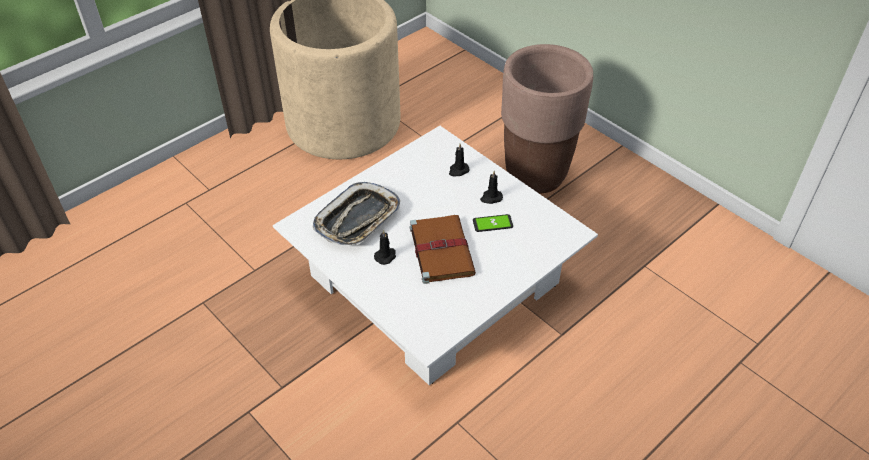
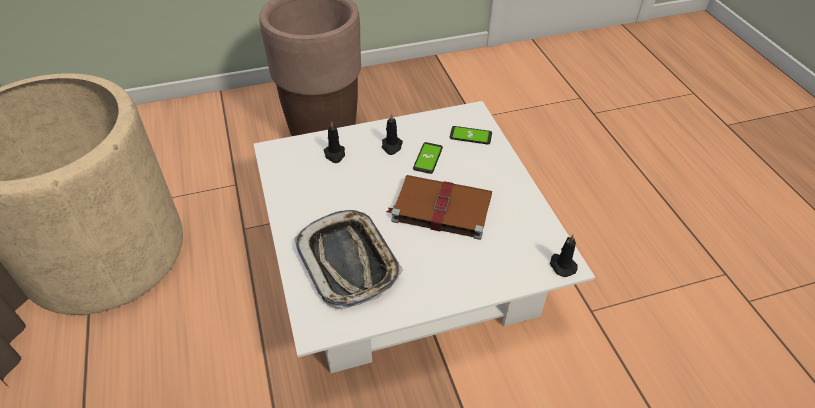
camera: 65 degrees left, 0 degrees up
black candle [374,230,396,265] -> black candle moved to [550,235,578,277]
none -> phone [450,126,492,144]

